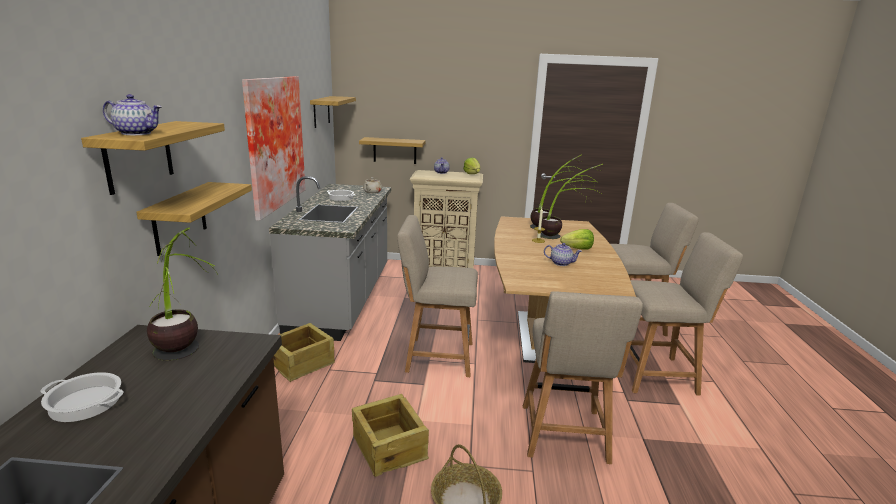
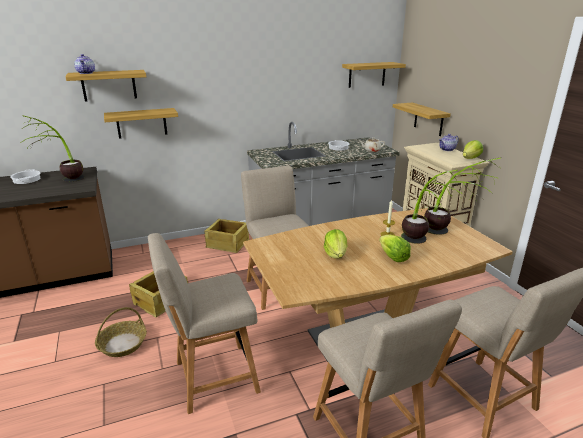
camera: 65 degrees right, 5 degrees up
picture [242,76,306,221] -> none
teapot [544,243,582,266] -> lettuce [324,229,347,259]

